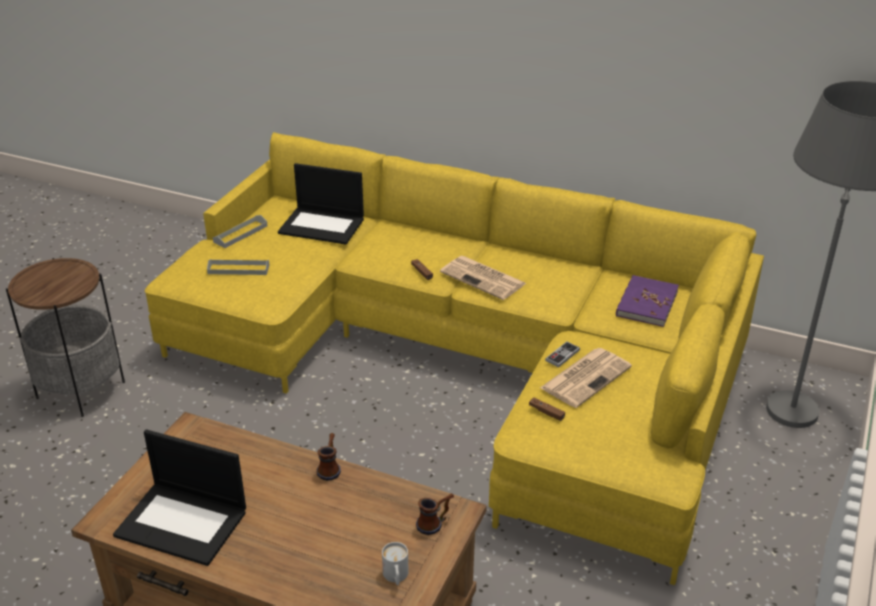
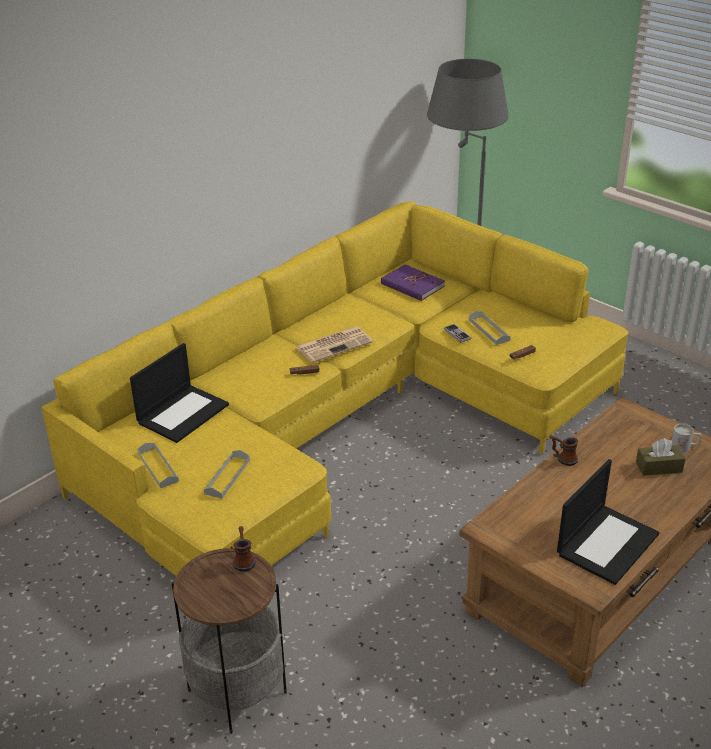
camera: 70 degrees left, 0 degrees up
mug [416,493,454,535] -> mug moved to [233,526,256,572]
newspaper [540,348,632,408] -> grey tray [469,311,511,345]
none -> brown tissue box [636,438,685,476]

